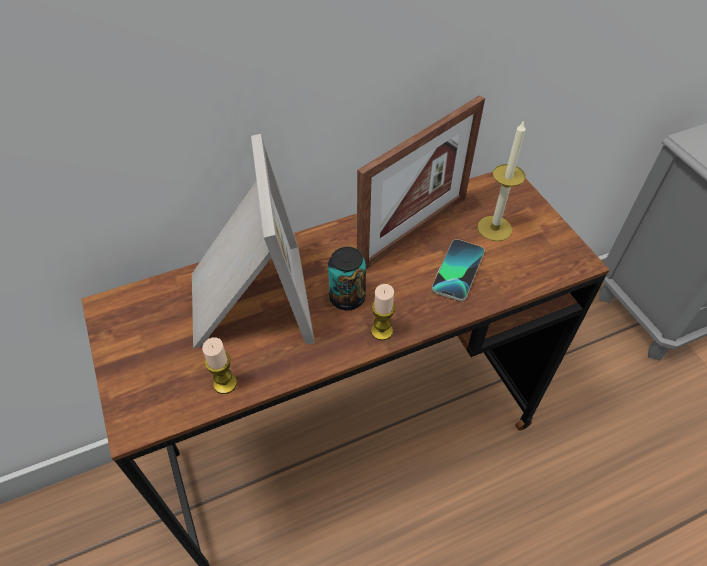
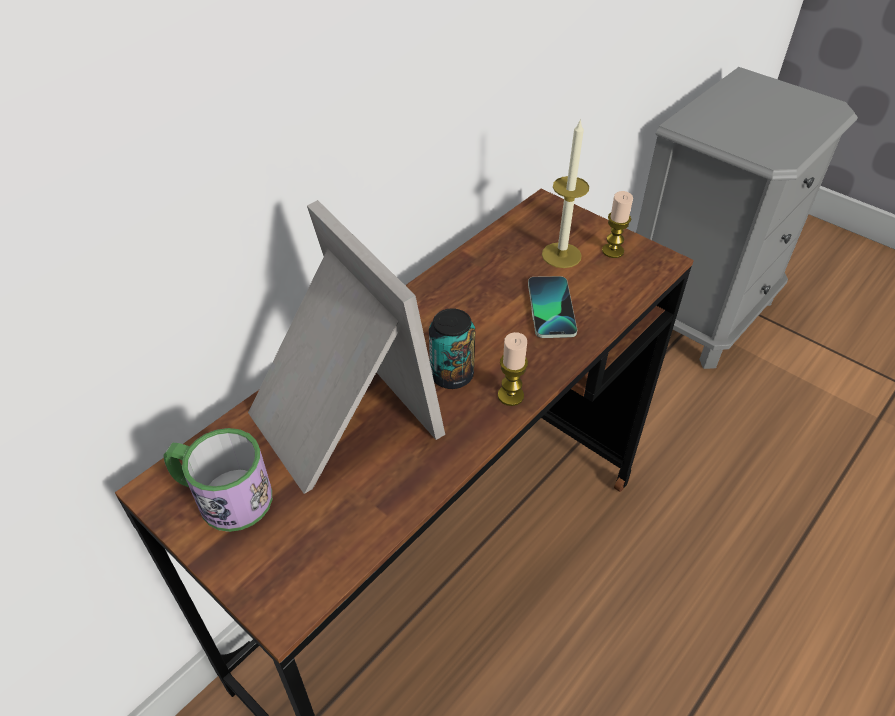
camera: 25 degrees left, 5 degrees down
candle [202,337,237,394] -> candle moved to [602,191,633,258]
picture frame [357,95,485,269] -> none
none -> mug [163,428,272,532]

